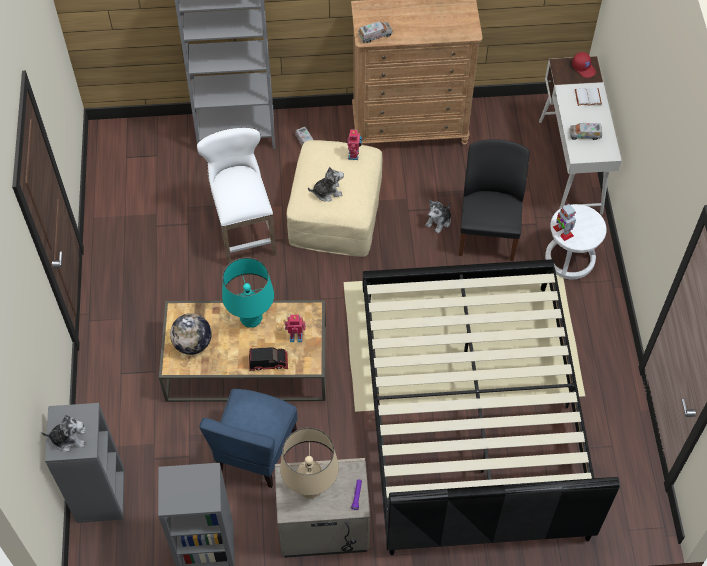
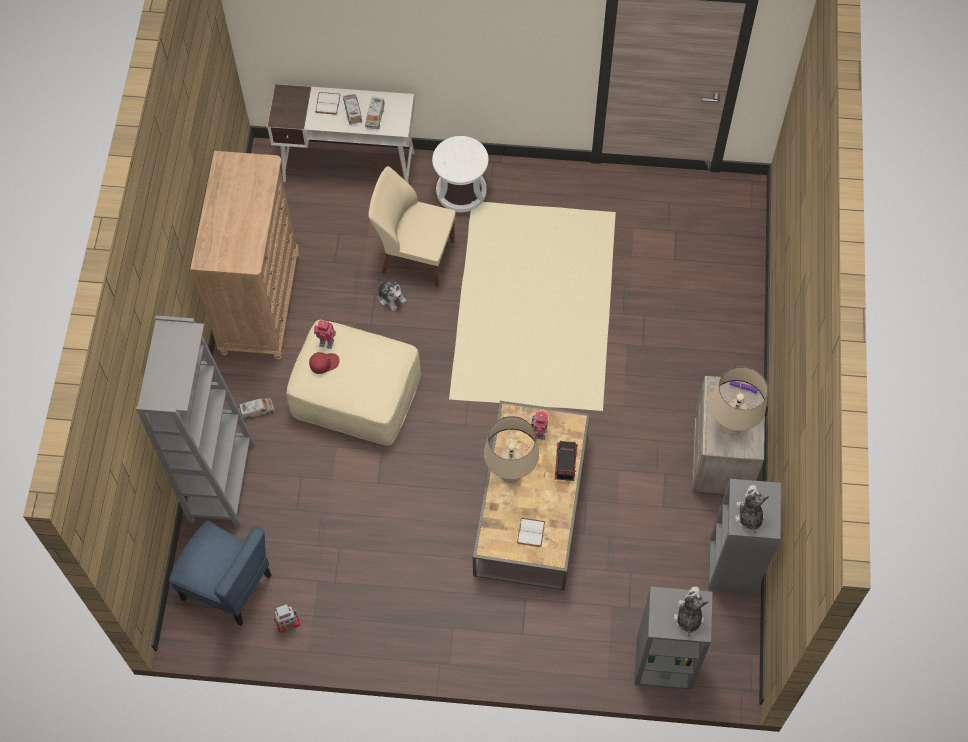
camera: 80 degrees left, 5 degrees up
globe [170,313,212,355] -> white book [517,518,545,547]
white stool [196,128,277,265] -> none
blue chair [199,389,297,488] -> blue chair moved to [169,521,271,626]
turquoise table lamp [222,257,274,328] -> beige table lamp [484,416,539,483]
plush toy [308,167,344,202] -> plush toy moved to [735,485,769,534]
toy truck [358,21,393,43] -> toy truck moved to [343,94,362,125]
black bed [363,259,620,555] -> none
black chair [459,139,530,261] -> beige chair [368,166,456,287]
toy robot [553,203,576,241] -> toy robot moved to [273,604,301,633]
red cap [572,52,596,78] -> red cap moved to [309,352,340,374]

